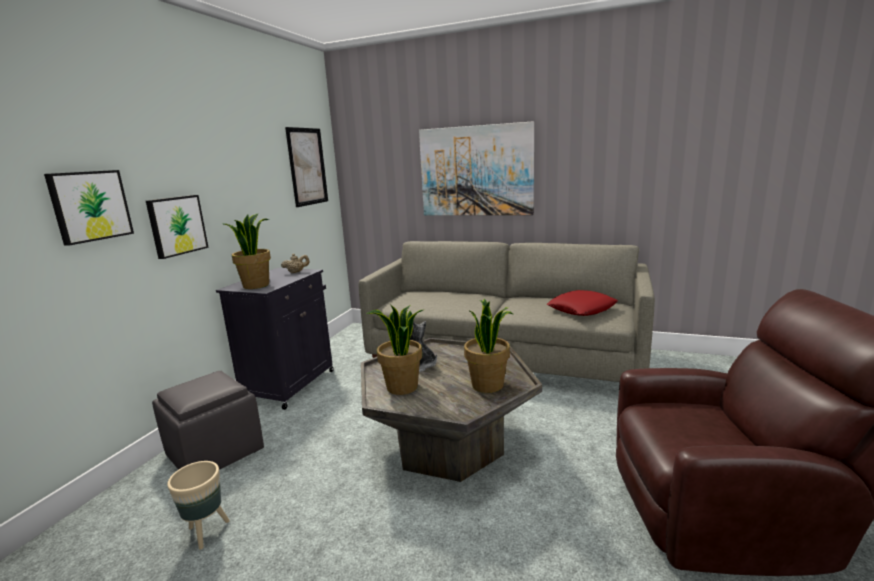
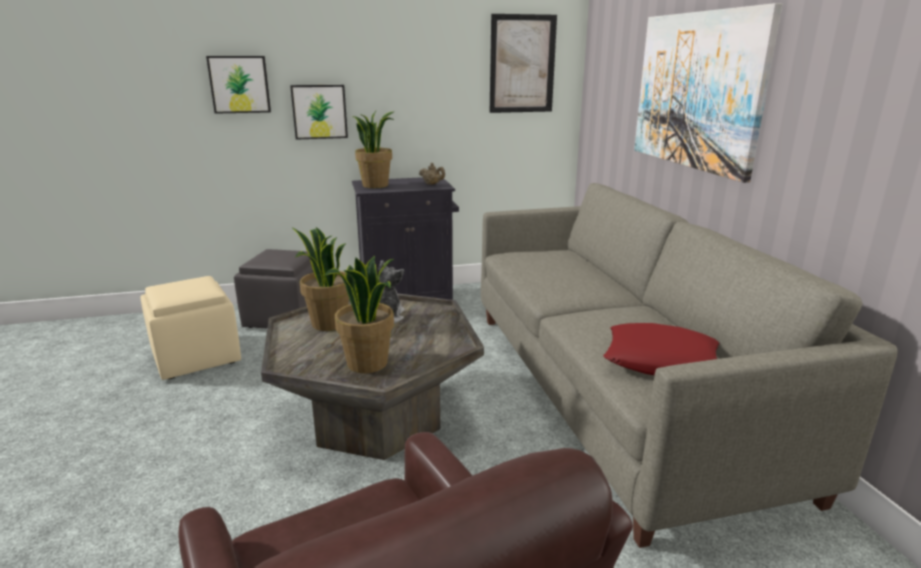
camera: 55 degrees right, 5 degrees up
beige planter [167,461,230,550] -> beige ottoman [140,276,241,380]

